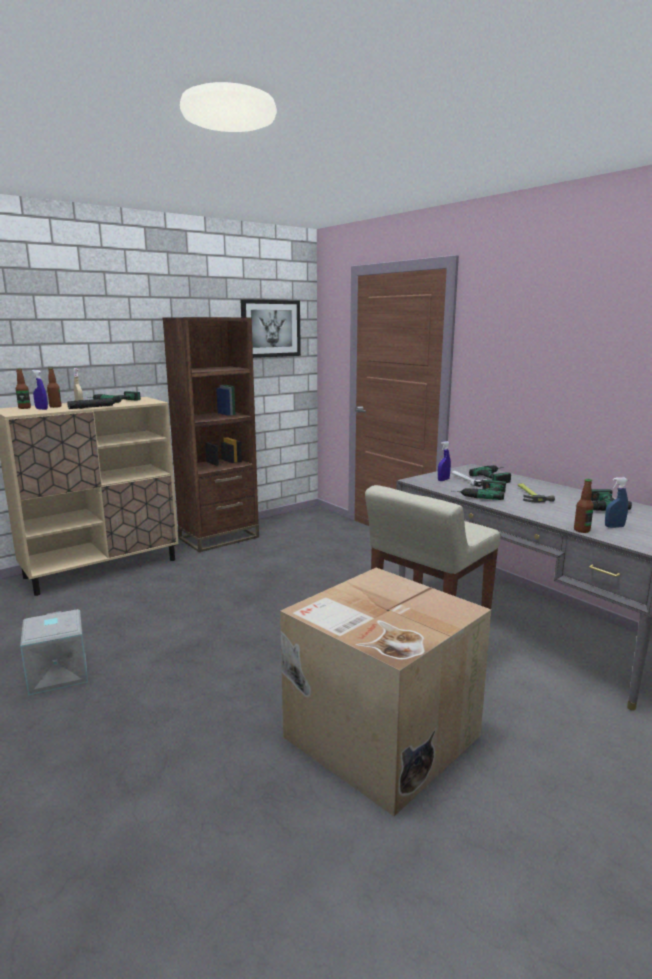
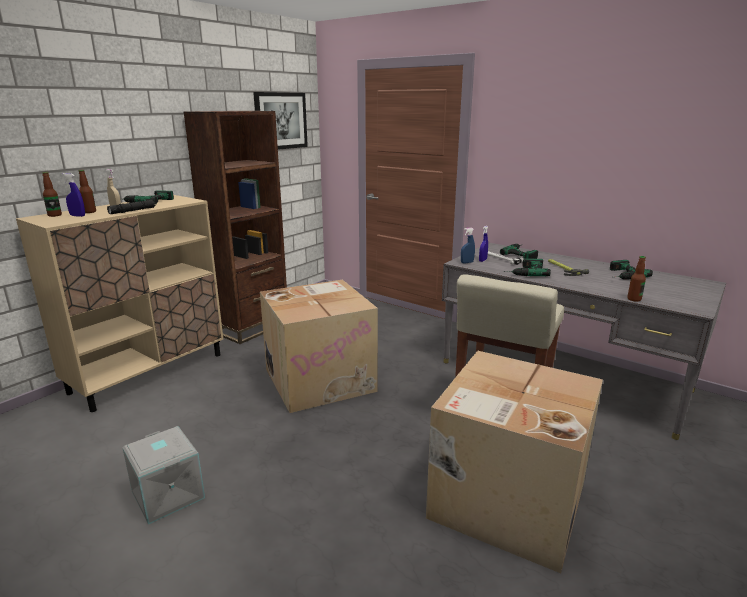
camera: 15 degrees left, 5 degrees up
blue spray bottle [605,477,628,528] -> blue spray bottle moved to [461,228,475,263]
none -> cardboard box [260,280,378,413]

